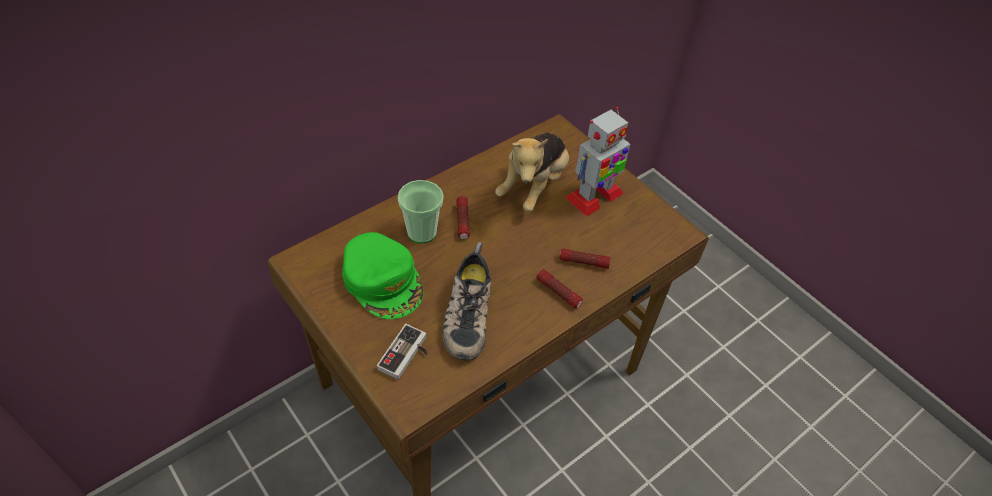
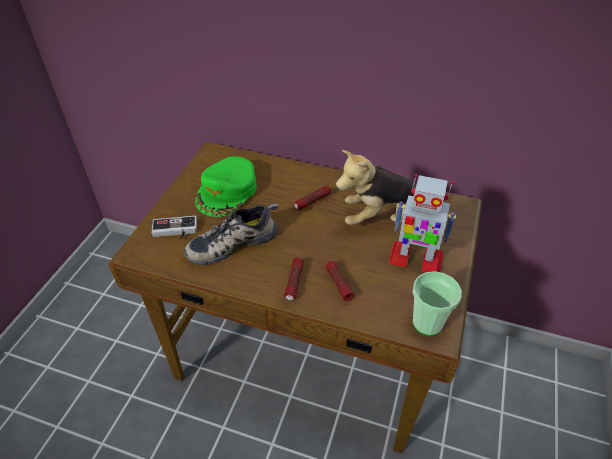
camera: 60 degrees right, 5 degrees down
cup [398,180,443,243] -> cup moved to [413,271,462,336]

